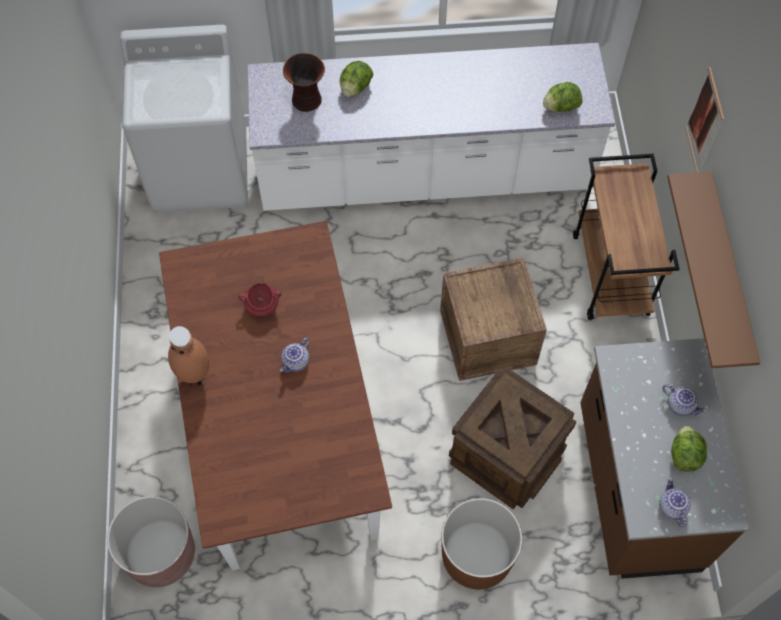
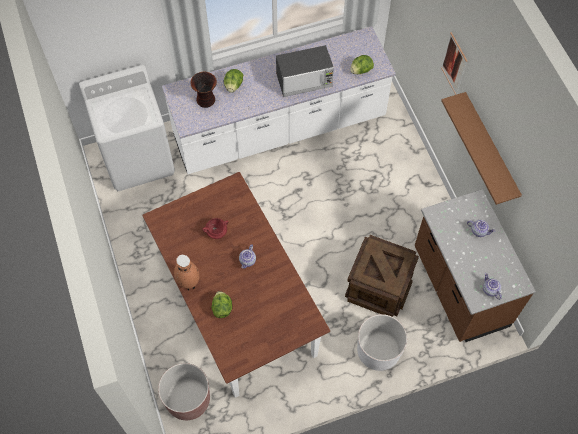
camera: 15 degrees left, 0 degrees up
crate [440,257,547,381] -> none
brown planter [441,498,522,589] -> white planter [357,314,407,371]
brown cart [573,154,680,320] -> none
lettuce [671,426,707,471] -> lettuce moved to [211,291,232,318]
none -> microwave [276,45,334,97]

